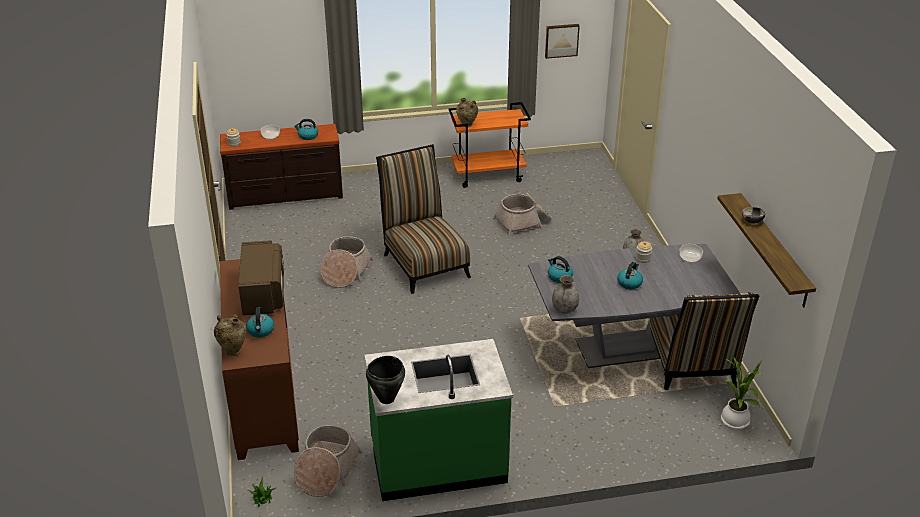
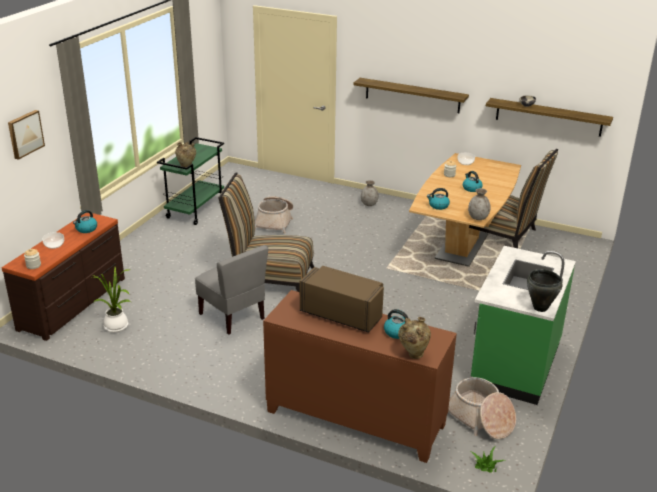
camera: 55 degrees left, 5 degrees down
basket [321,236,374,288] -> grey chair [195,245,268,335]
orange cart [449,102,531,188] -> green cart [157,137,224,225]
grey dining table [528,244,740,368] -> brown dining table [409,153,521,267]
picture [545,24,580,59] -> picture moved to [8,110,45,160]
potted plant [721,357,763,429] -> potted plant moved to [93,267,131,332]
none -> shelf [353,78,469,113]

